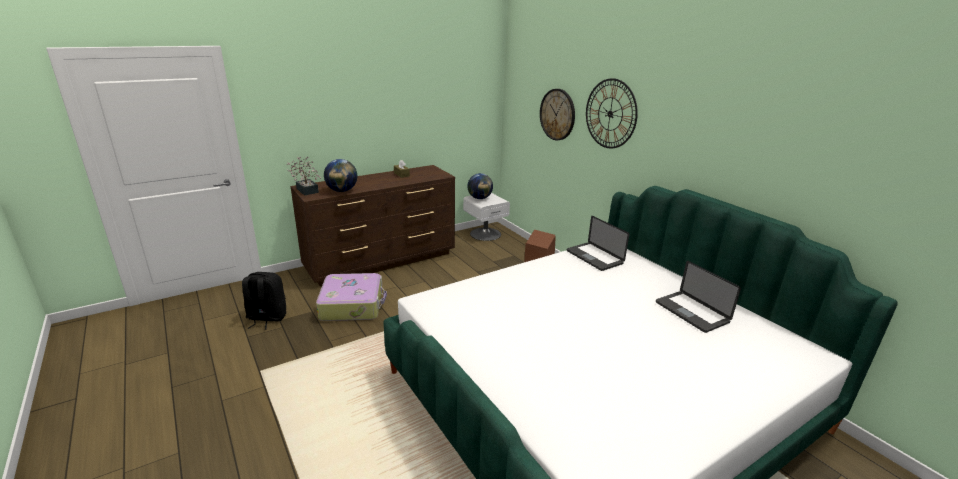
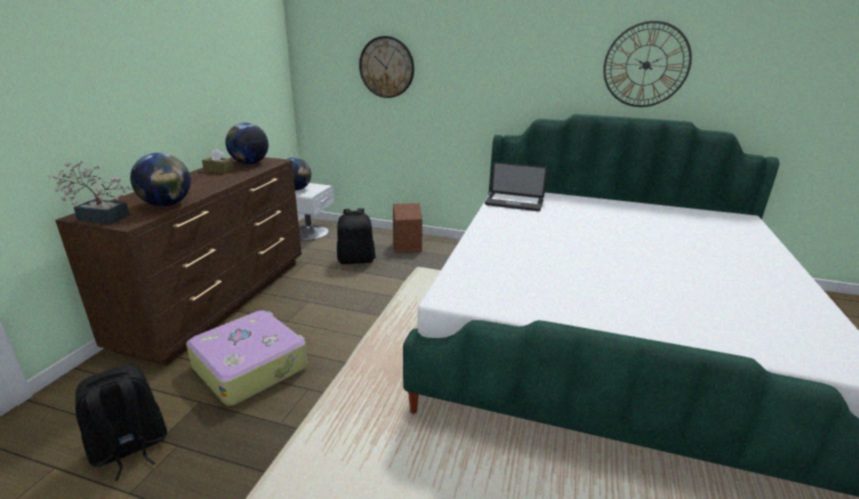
camera: 40 degrees left, 0 degrees up
wall clock [586,78,638,149] -> wall clock moved to [603,21,692,107]
laptop [656,261,741,333] -> none
none -> globe [225,123,269,164]
none -> black backpack [337,208,375,264]

